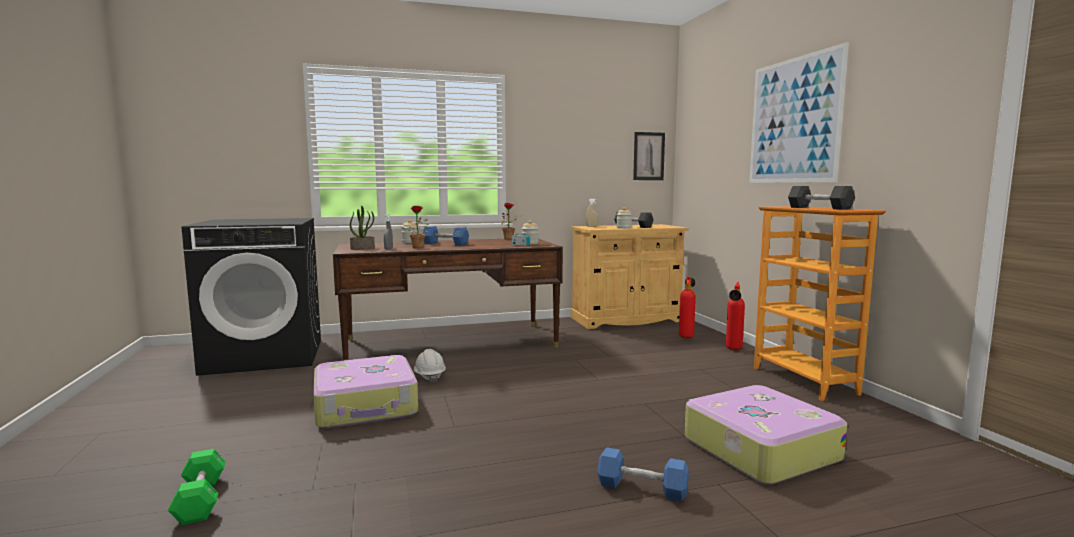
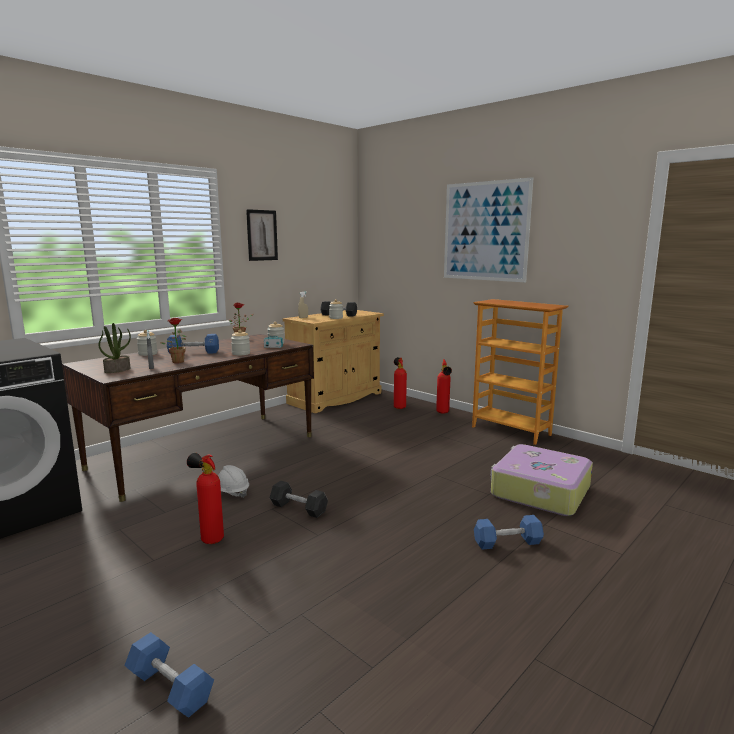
camera: 30 degrees left, 5 degrees up
green dumbbell [168,449,225,525] -> blue dumbbell [124,632,214,718]
suitcase [313,355,418,429] -> fire extinguisher [187,453,224,544]
picture [633,132,665,180] -> picture moved to [246,209,278,261]
black dumbbell [788,186,855,210] -> black dumbbell moved to [270,481,328,518]
none -> jar [231,330,250,356]

